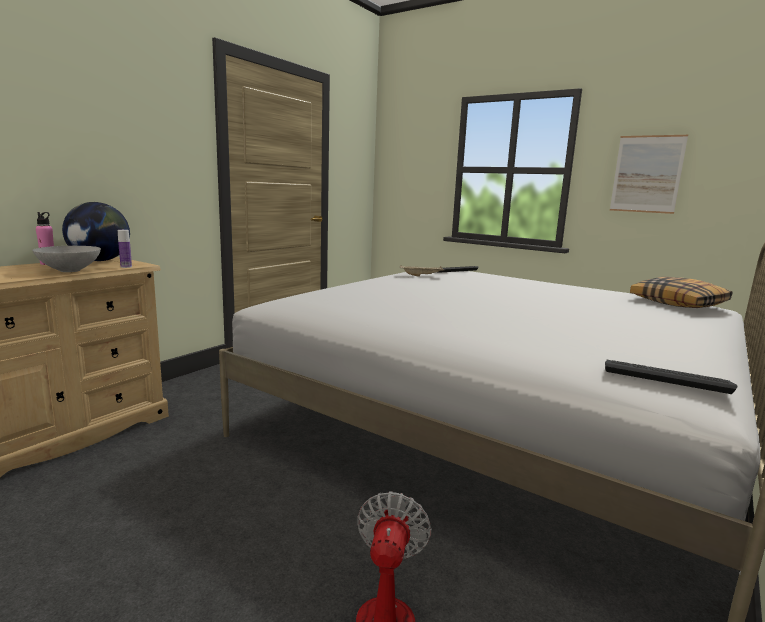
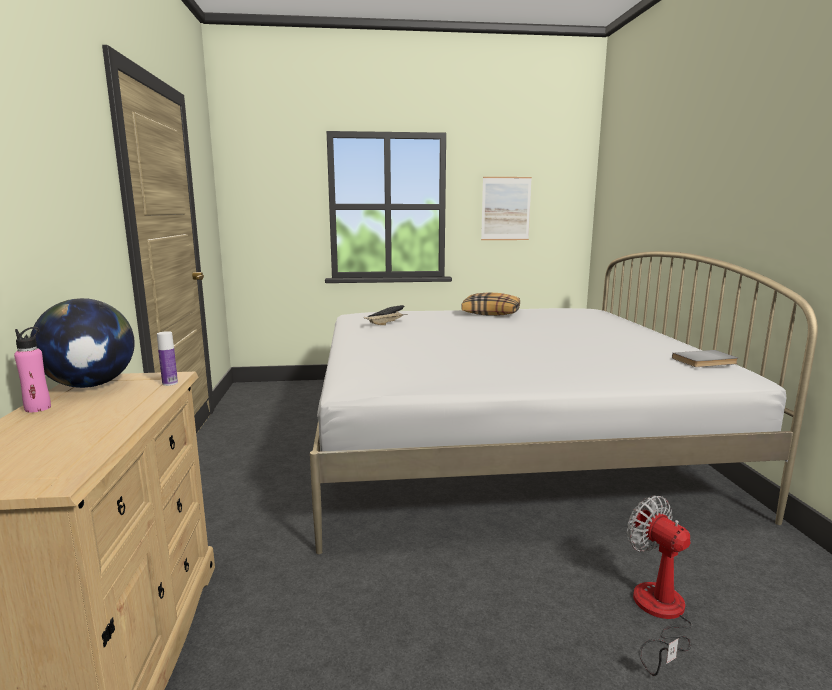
camera: 40 degrees left, 0 degrees up
grey bowl [32,246,101,272] -> none
keyboard [605,360,737,394] -> grey book [672,350,738,367]
pillow [630,277,733,308] -> pillow moved to [461,292,520,316]

